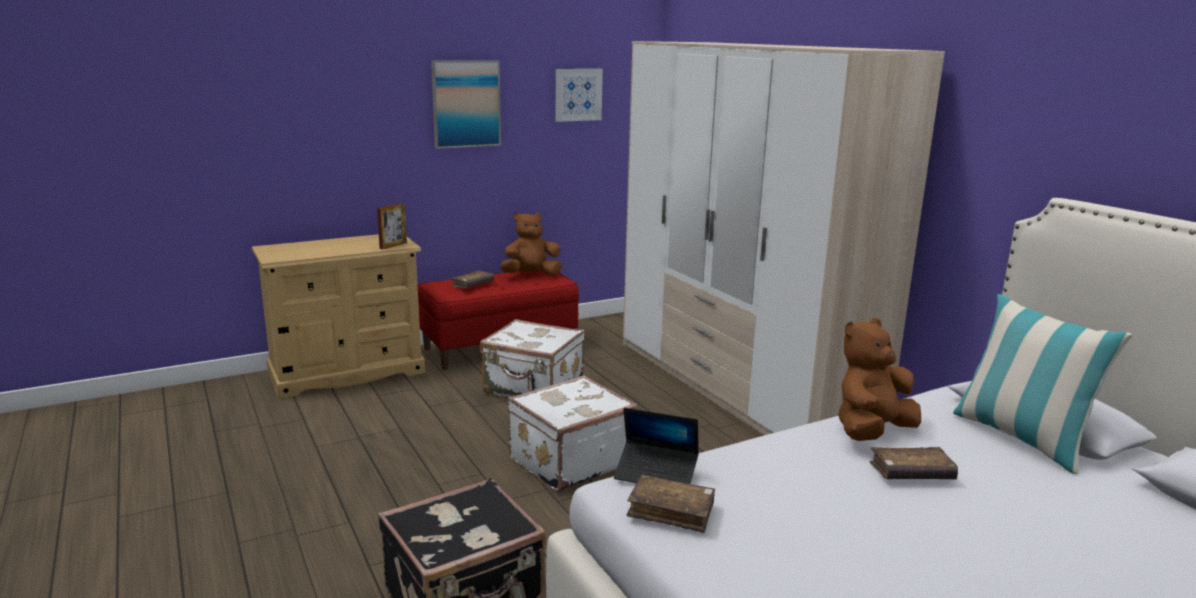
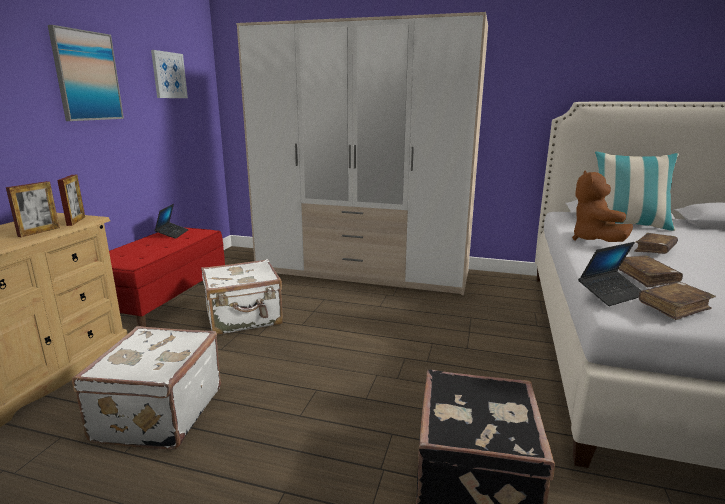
camera: 45 degrees left, 0 degrees up
brown book [451,271,494,288] -> brown book moved to [618,256,683,287]
brown plush toy [500,212,562,275] -> laptop [154,204,189,239]
white suitcase [507,375,637,492] -> white suitcase moved to [72,326,221,450]
none -> picture frame [6,181,60,237]

